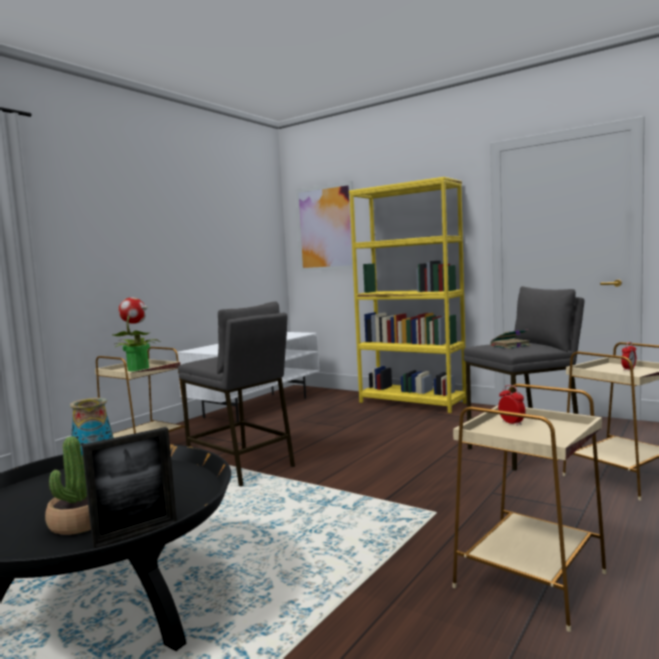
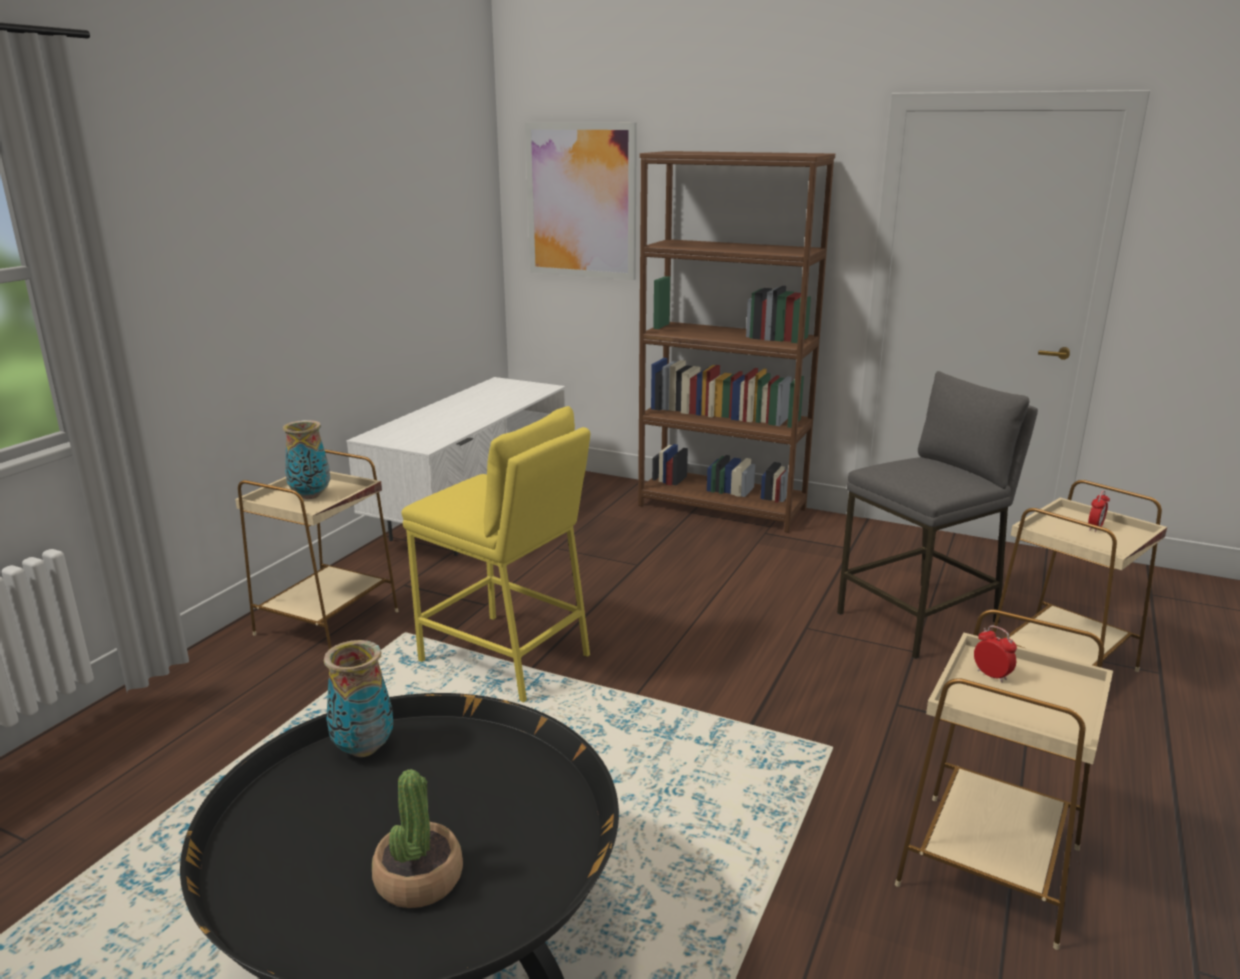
camera: 10 degrees left, 15 degrees up
picture frame [82,427,177,548] -> none
potted plant [113,297,160,371] -> vase [283,420,330,499]
grey stool [178,302,295,486] -> yellow stool [401,406,590,702]
yellow bookcase [349,177,467,413] -> brown bookcase [638,151,835,533]
book [489,329,530,349] -> none

